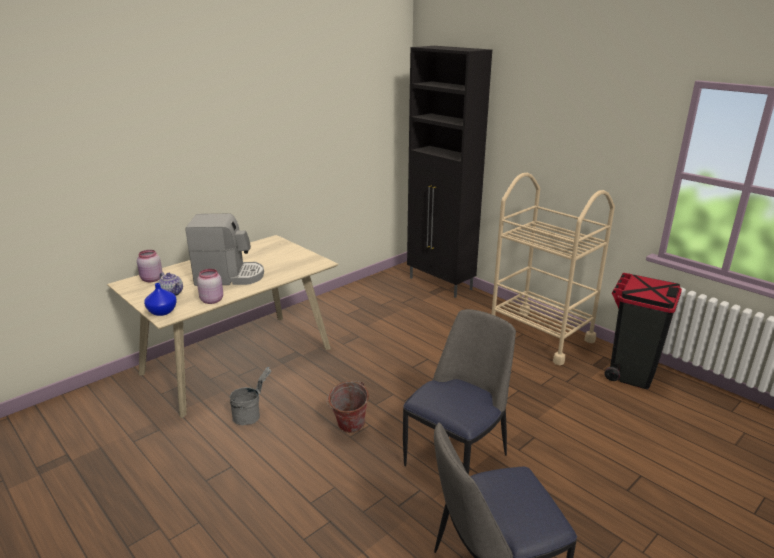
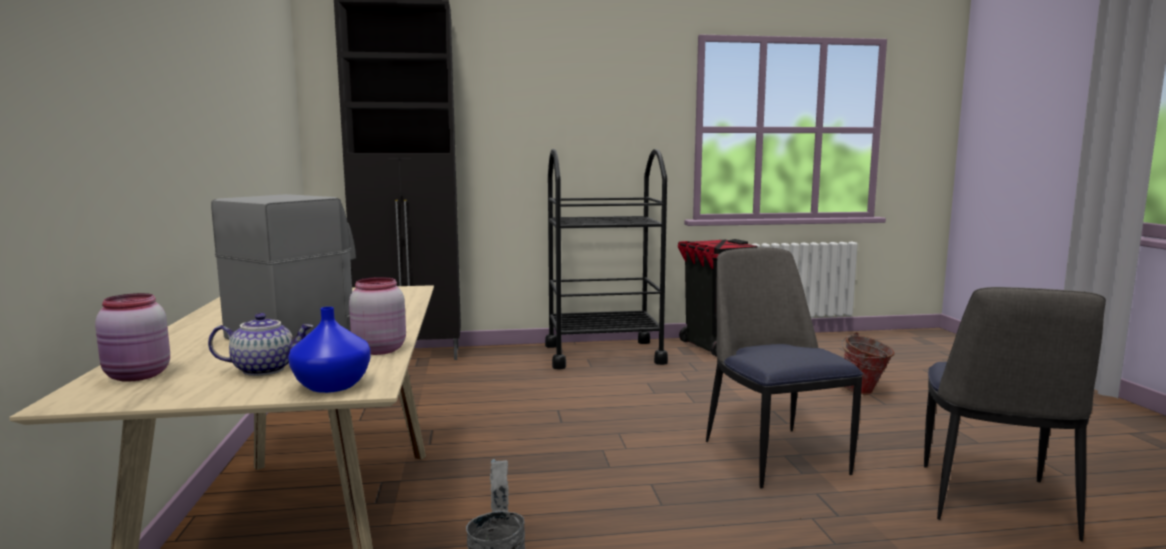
camera: 55 degrees left, 15 degrees down
bucket [326,381,369,433] -> bucket moved to [842,332,894,395]
beige cart [492,173,615,365] -> black cart [545,149,668,369]

